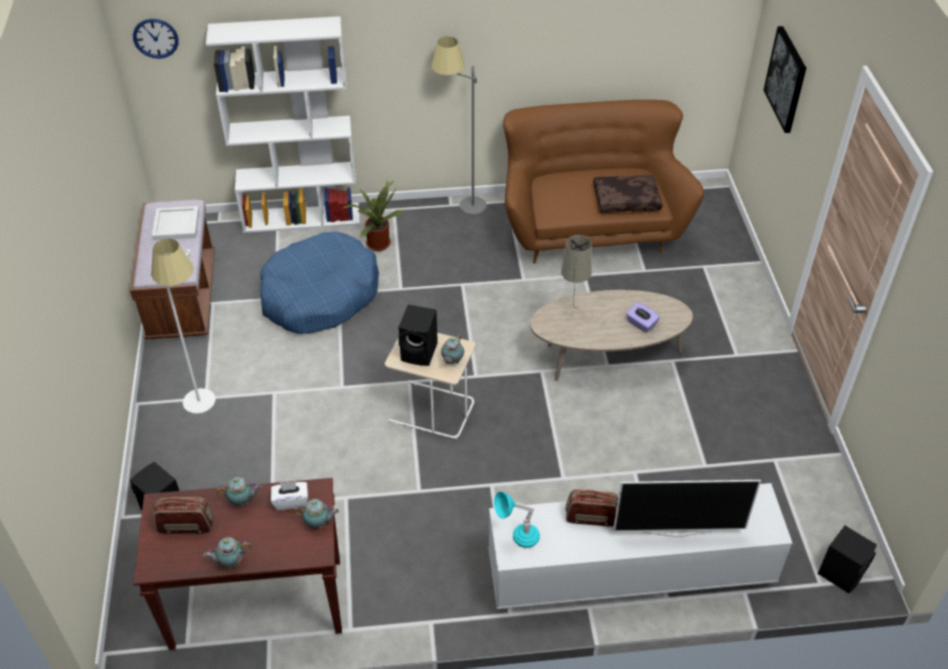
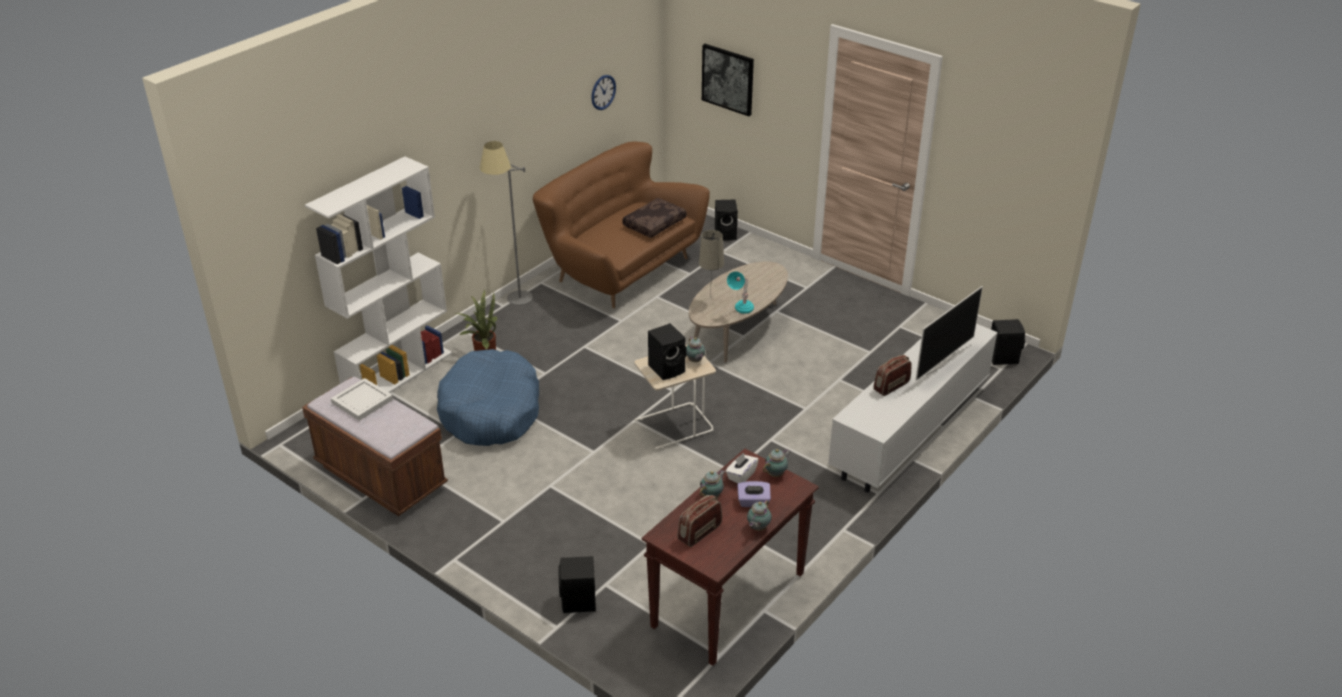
camera: 45 degrees left, 10 degrees down
wall clock [133,19,179,59] -> wall clock moved to [591,75,616,110]
white floor lamp [151,238,216,414] -> none
turquoise table lamp [494,492,540,548] -> turquoise table lamp moved to [727,272,754,314]
purple tissue box [626,302,660,333] -> purple tissue box moved to [737,481,771,507]
none -> black speaker [715,200,738,241]

